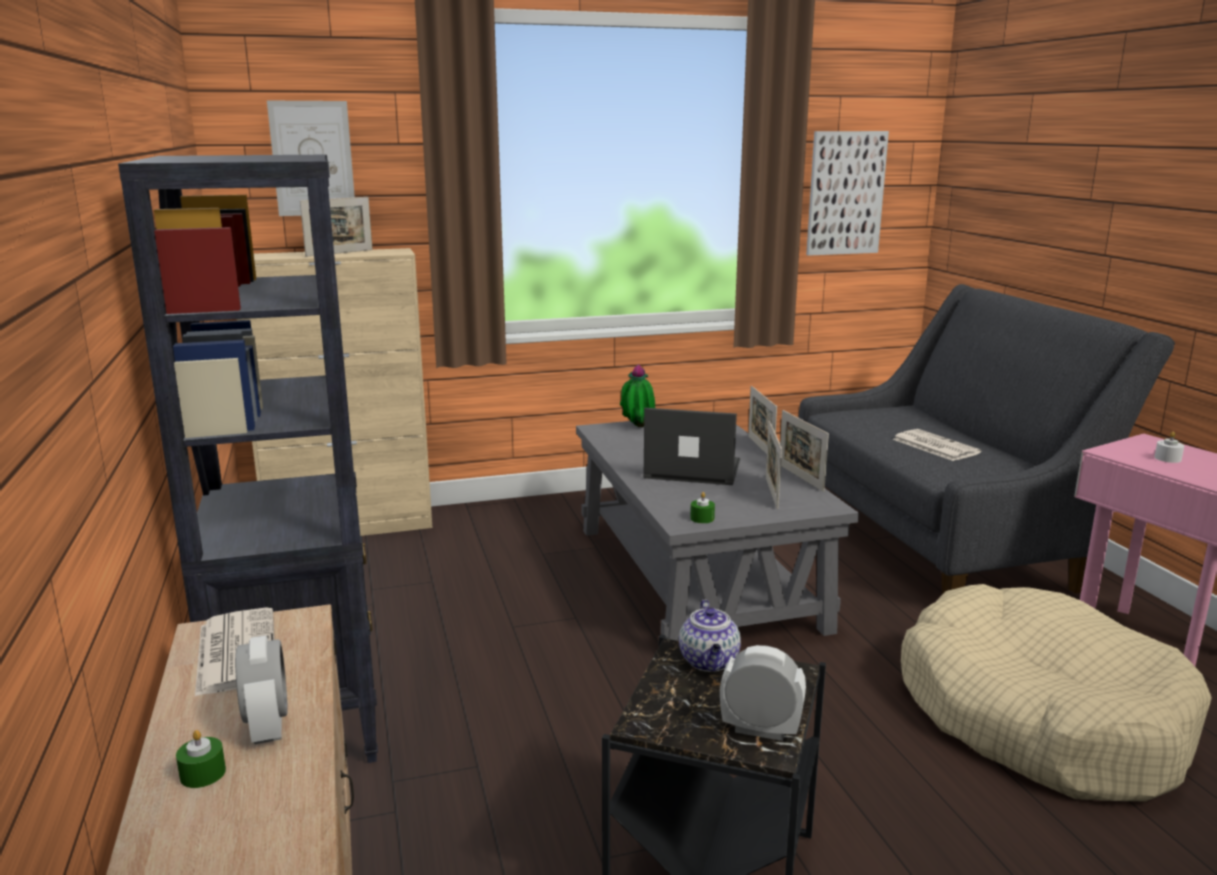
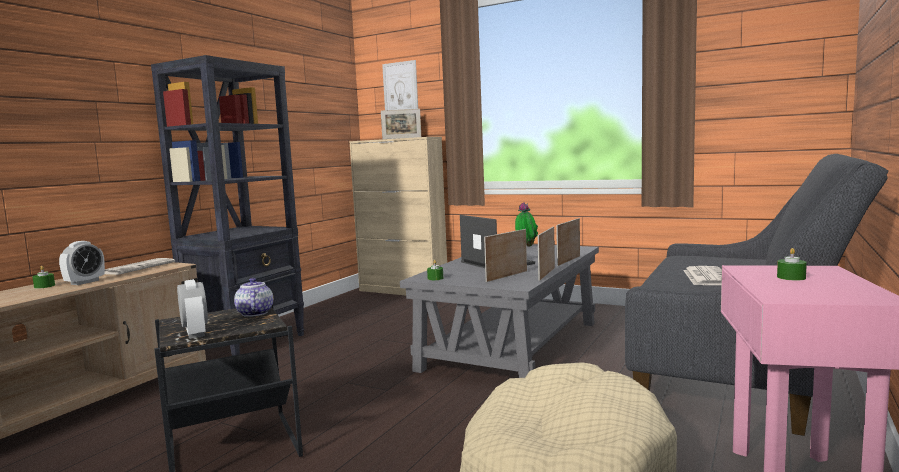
camera: 45 degrees right, 10 degrees down
teapot [679,600,741,672] -> teapot turned 120 degrees clockwise [234,278,273,317]
picture [806,131,889,256] -> none
white candle [1154,432,1184,463] -> green candle [777,248,807,280]

